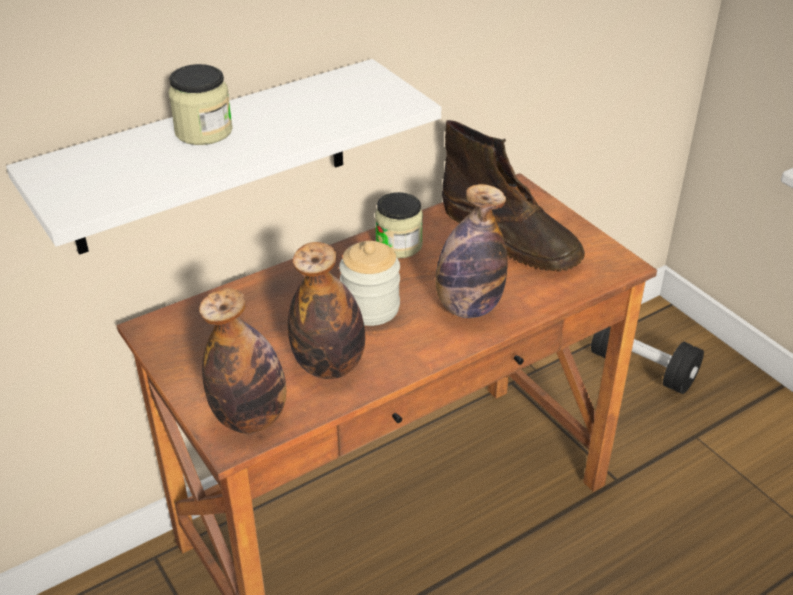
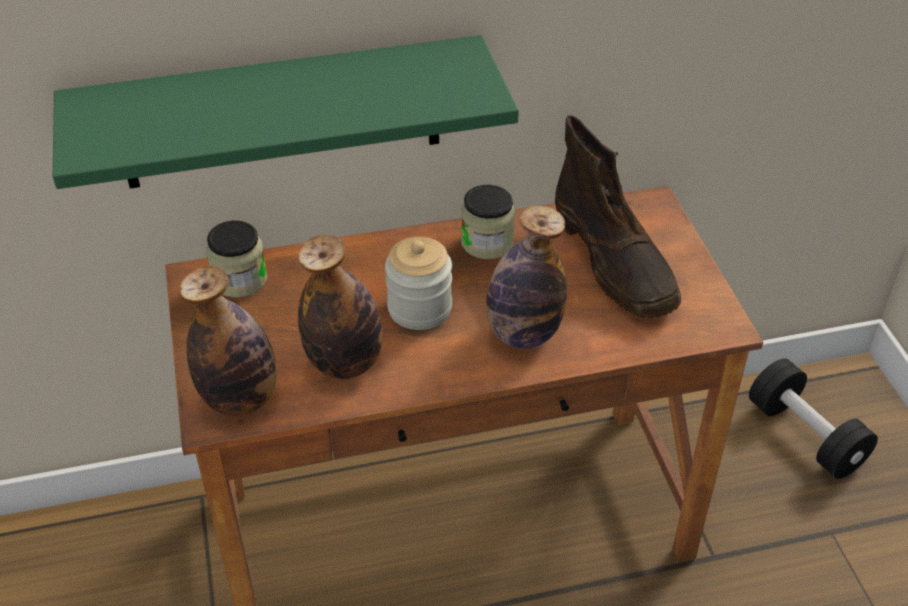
camera: 20 degrees right, 5 degrees up
white shelf [6,59,441,255] -> green shelf [53,35,519,189]
jar [168,64,233,145] -> jar moved to [206,220,267,298]

